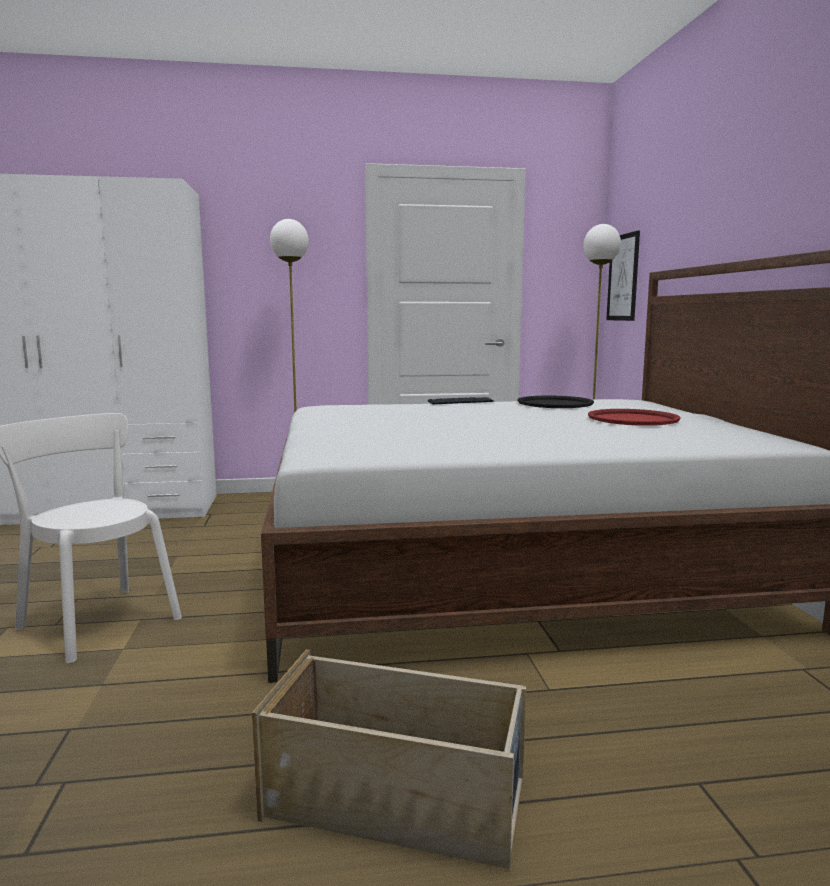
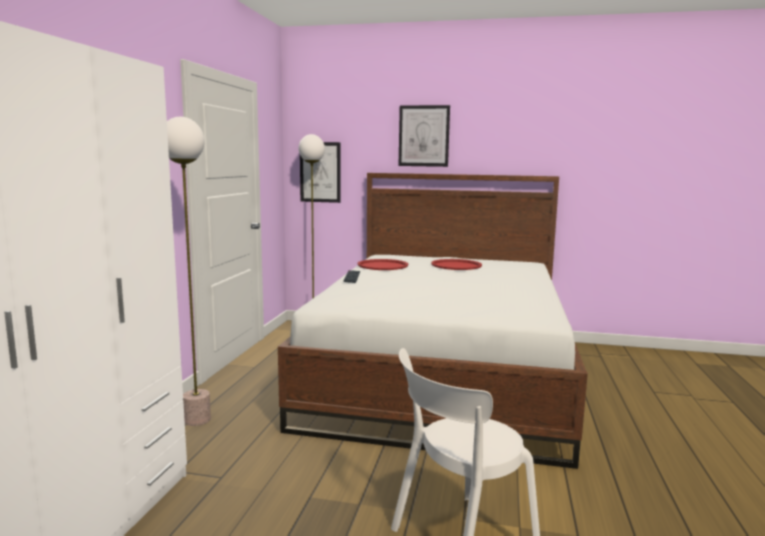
camera: 70 degrees left, 0 degrees up
beige storage box [252,649,526,869] -> none
black tray [518,396,594,408] -> red tray [357,259,408,270]
none -> picture [399,105,450,167]

